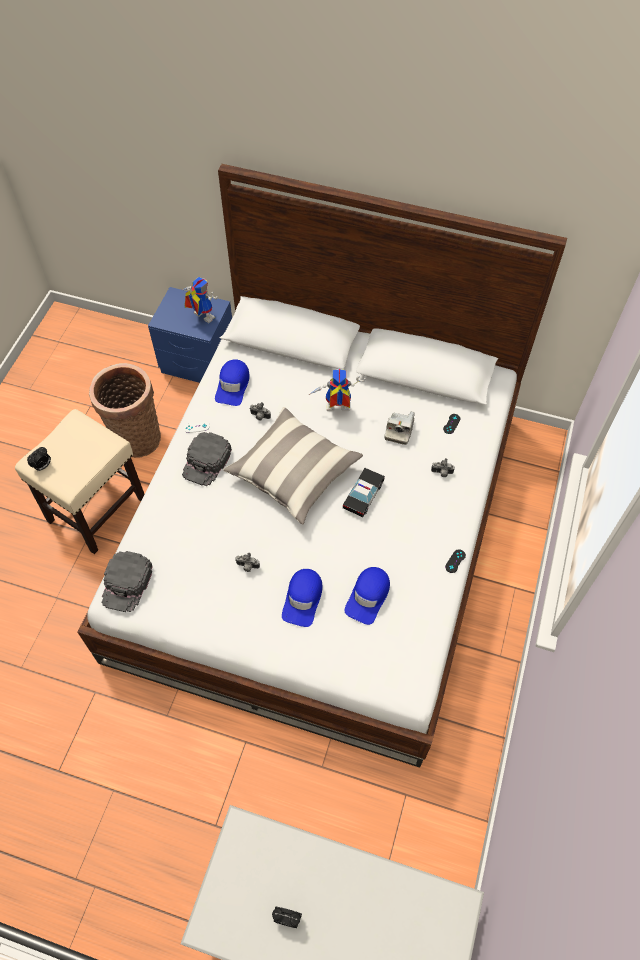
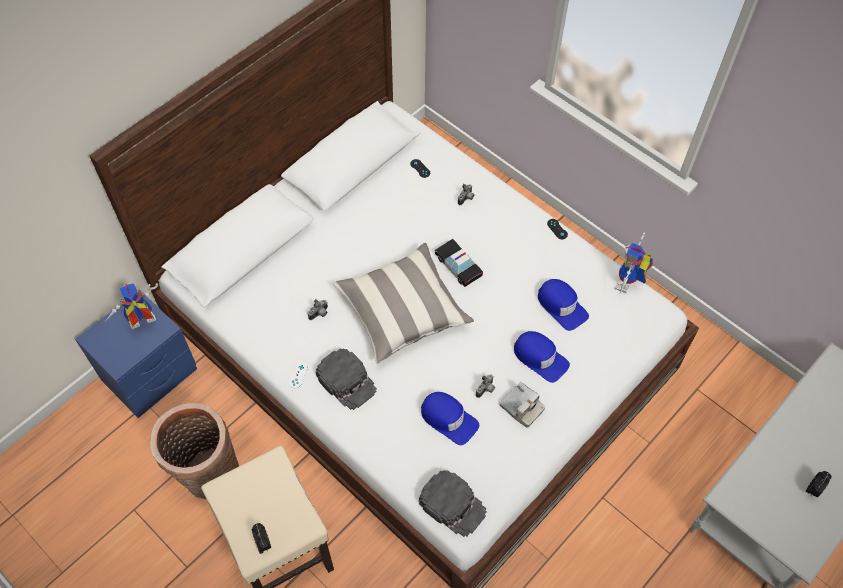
camera: 65 degrees left, 0 degrees up
blue cap [215,359,250,406] -> blue cap moved to [421,392,479,445]
toy robot [309,369,366,411] -> toy robot moved to [615,233,653,295]
camera [384,411,414,445] -> camera moved to [499,382,545,428]

